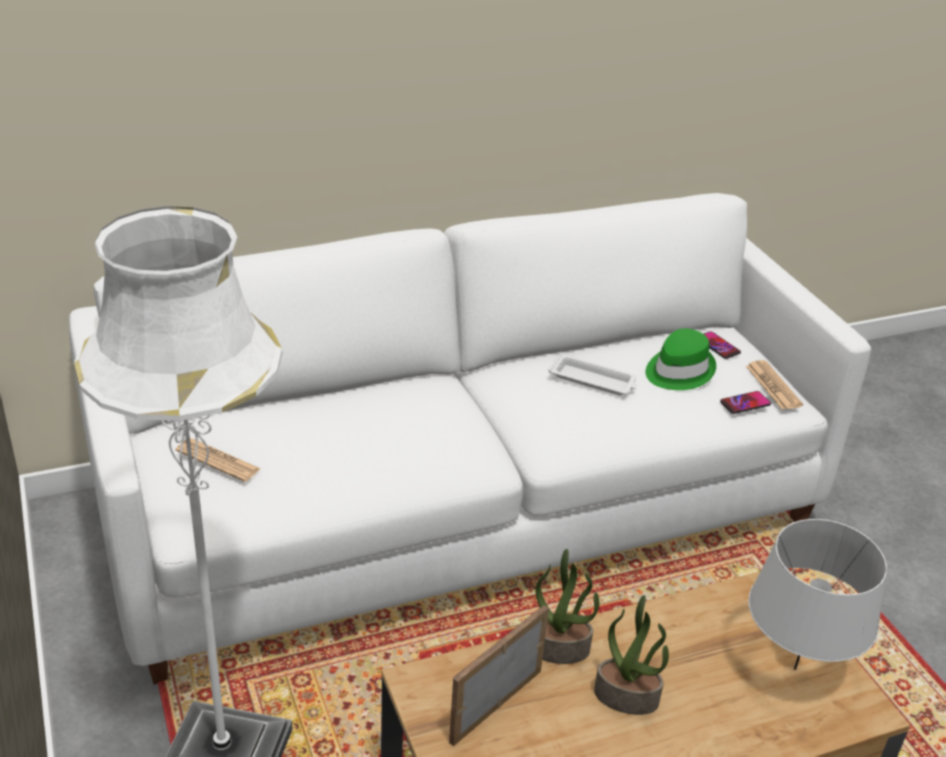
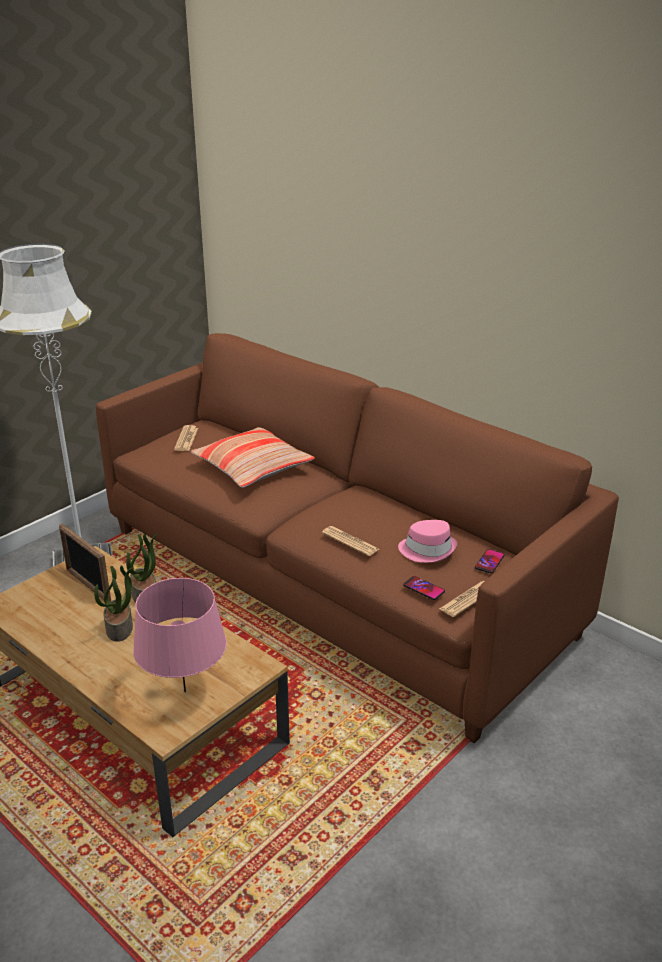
camera: 65 degrees right, 5 degrees down
white sofa [69,193,871,684] -> brown sofa [96,333,619,743]
picture frame [449,605,549,746] -> picture frame turned 150 degrees counterclockwise [59,524,111,602]
white tray [548,353,637,395] -> none
green hat [646,329,716,390] -> pink hat [398,520,457,563]
grey table lamp [748,519,887,670] -> pink table lamp [133,578,227,692]
none -> pillow [191,427,315,488]
none -> newspaper [322,526,379,556]

